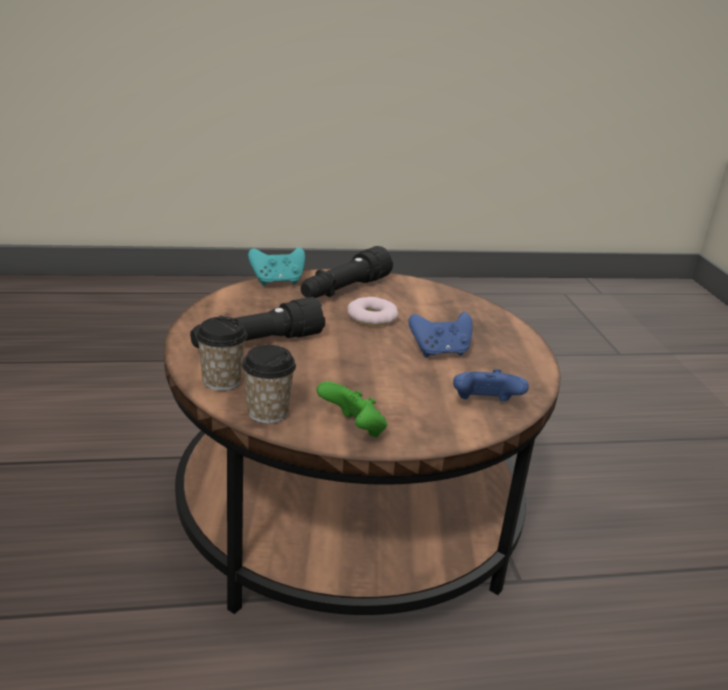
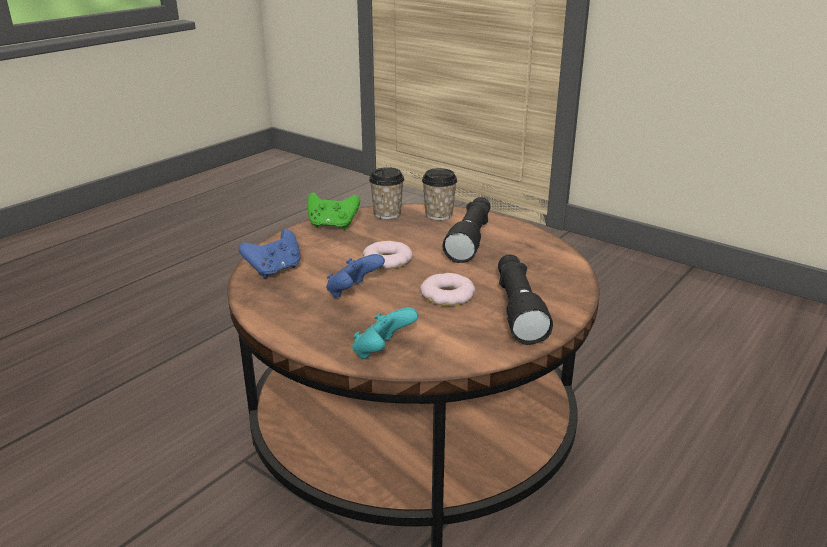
camera: 140 degrees right, 0 degrees up
turquoise game controller [248,247,305,286] -> turquoise game controller moved to [352,307,418,359]
none -> donut [363,241,413,269]

